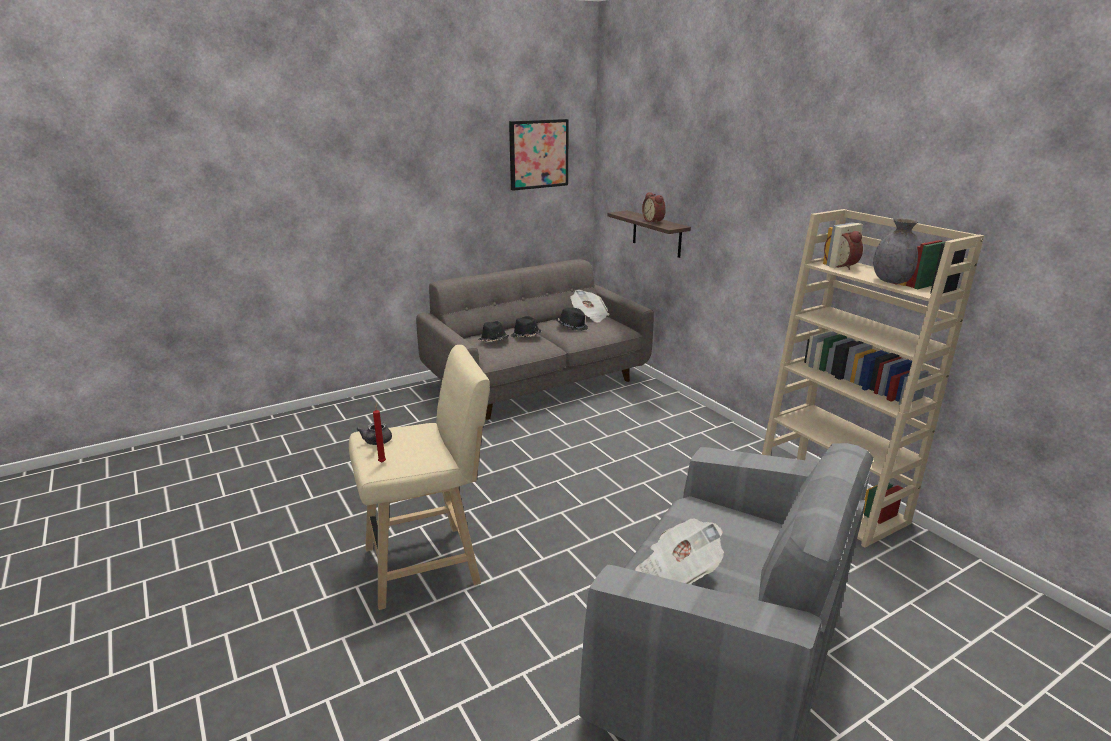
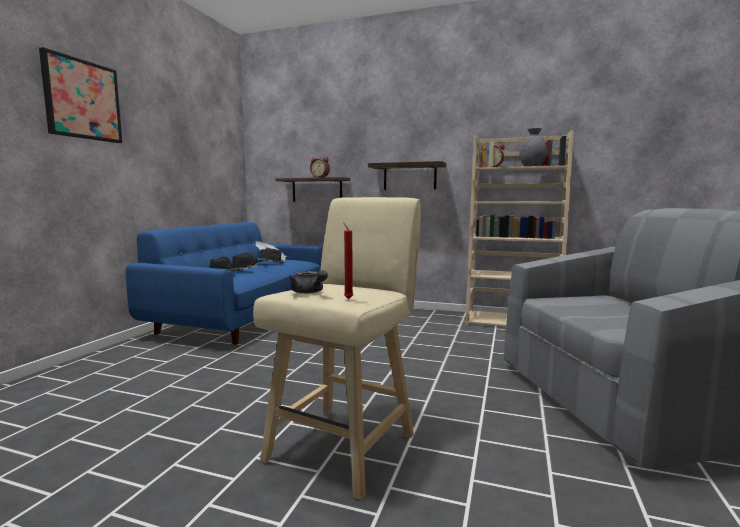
camera: 40 degrees left, 15 degrees down
grey sofa [416,259,654,420] -> blue sofa [126,222,323,345]
picture [509,119,569,191] -> picture moved to [39,47,122,143]
newspaper [635,518,724,584] -> none
none -> shelf [368,161,446,190]

